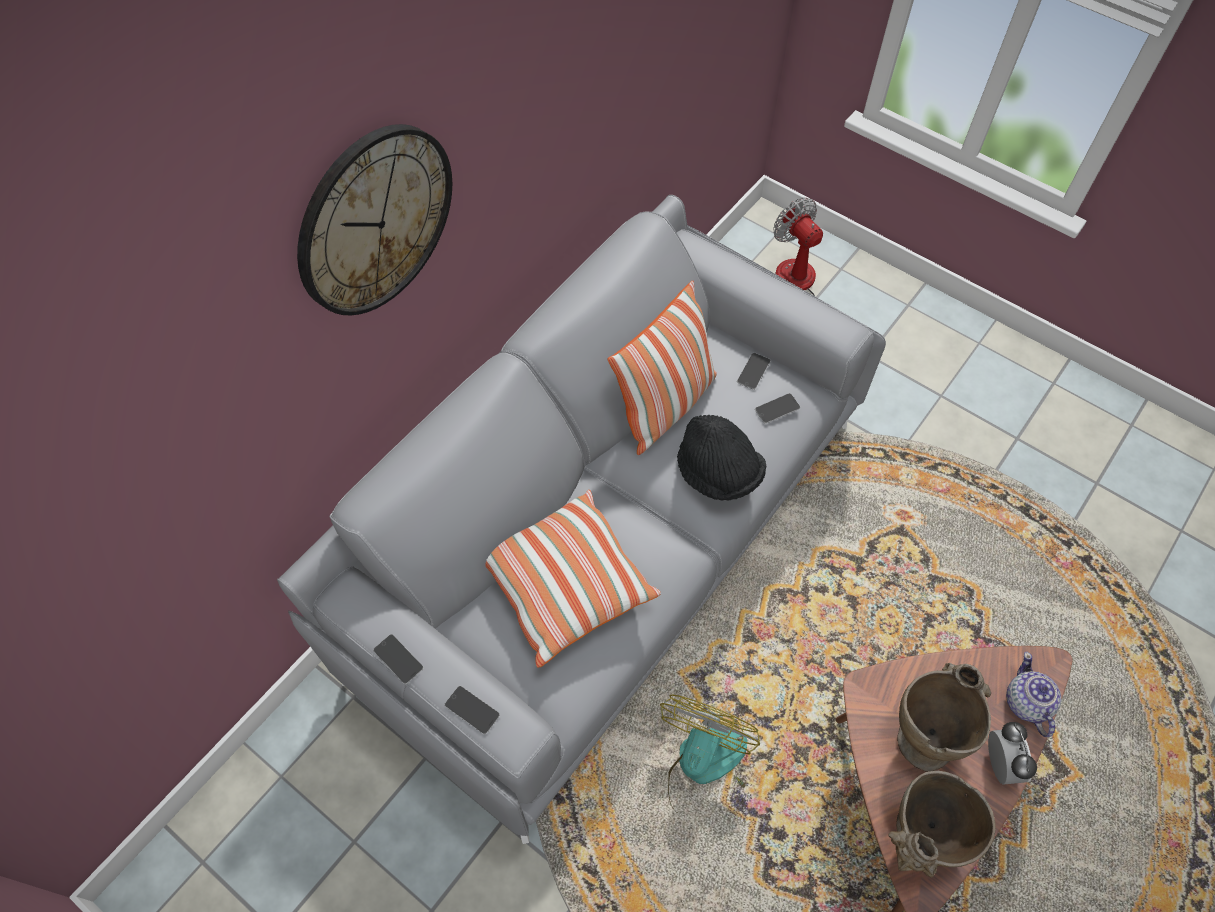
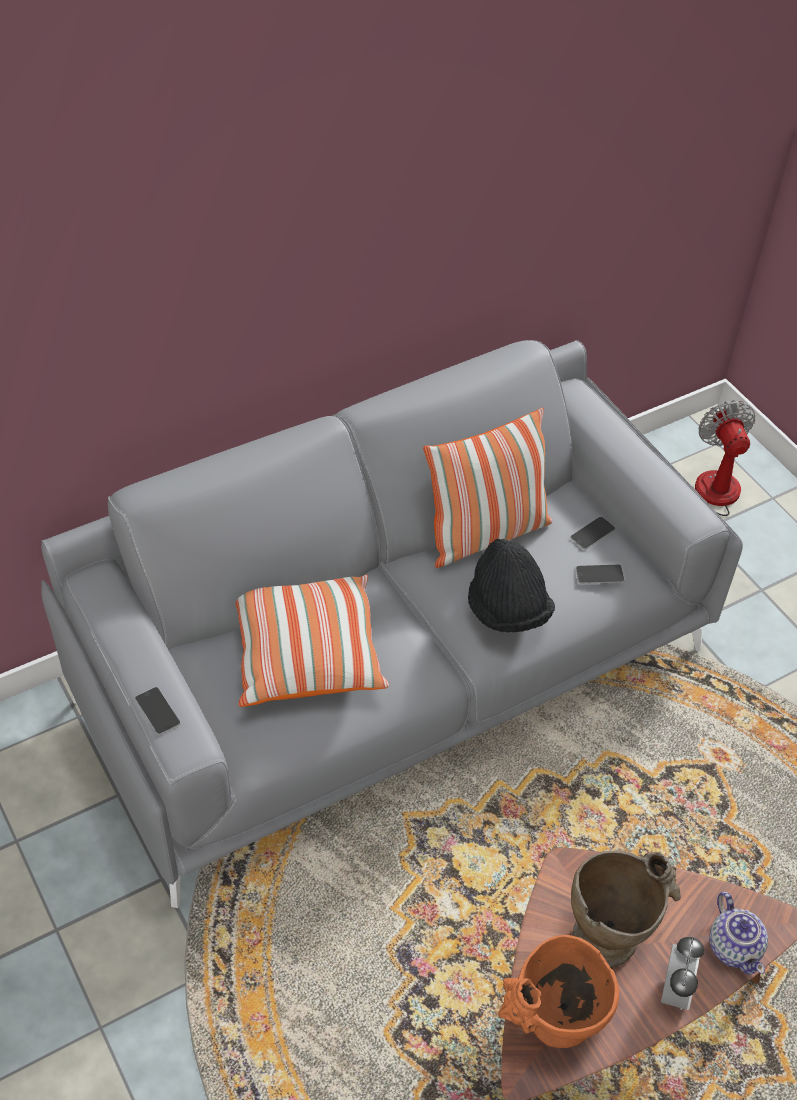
camera: 20 degrees right, 10 degrees down
wall clock [297,124,452,316] -> none
phone [373,634,424,684] -> none
fan [660,694,760,814] -> none
beige vase [888,771,996,878] -> orange vase [498,935,619,1048]
teapot [1006,652,1062,737] -> teapot turned 150 degrees clockwise [709,892,768,975]

